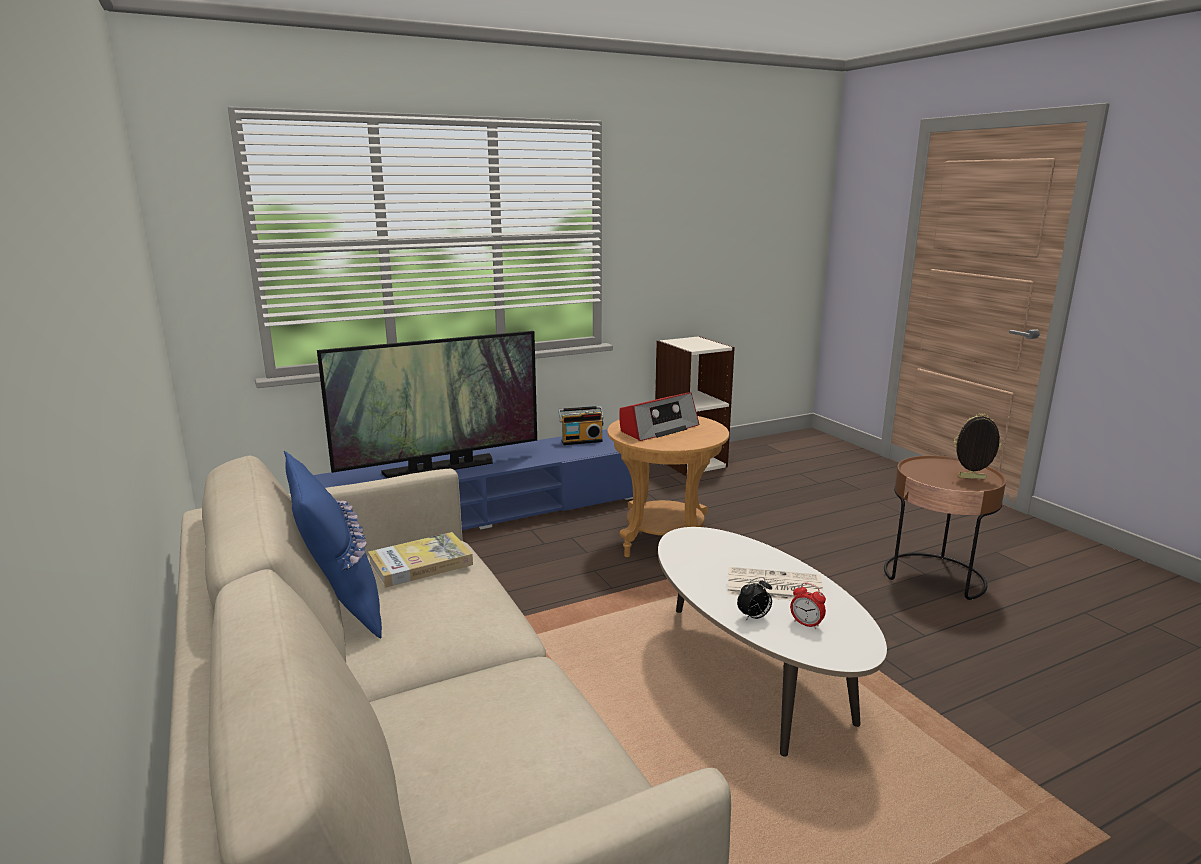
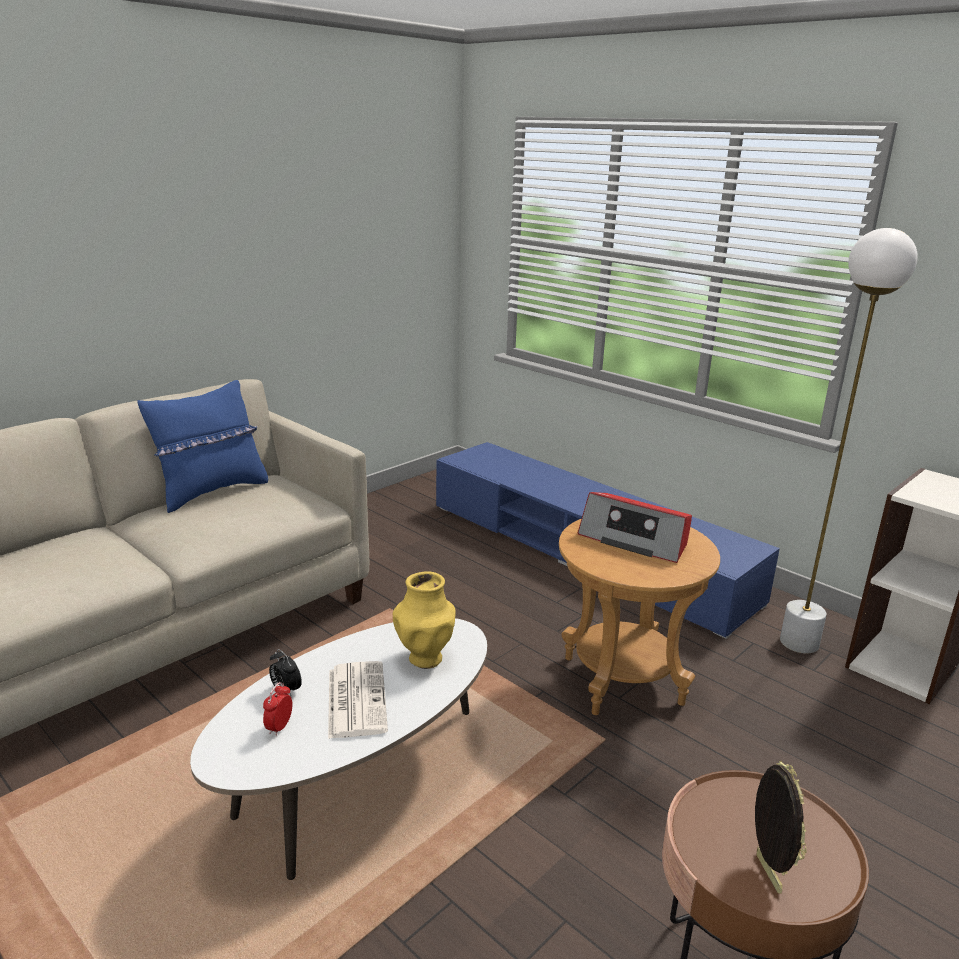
camera: 70 degrees right, 5 degrees up
television [317,331,537,478] -> none
book [368,532,473,588] -> none
radio [558,406,604,445] -> none
none -> yellow vase [393,571,456,669]
none -> white floor lamp [780,228,918,654]

